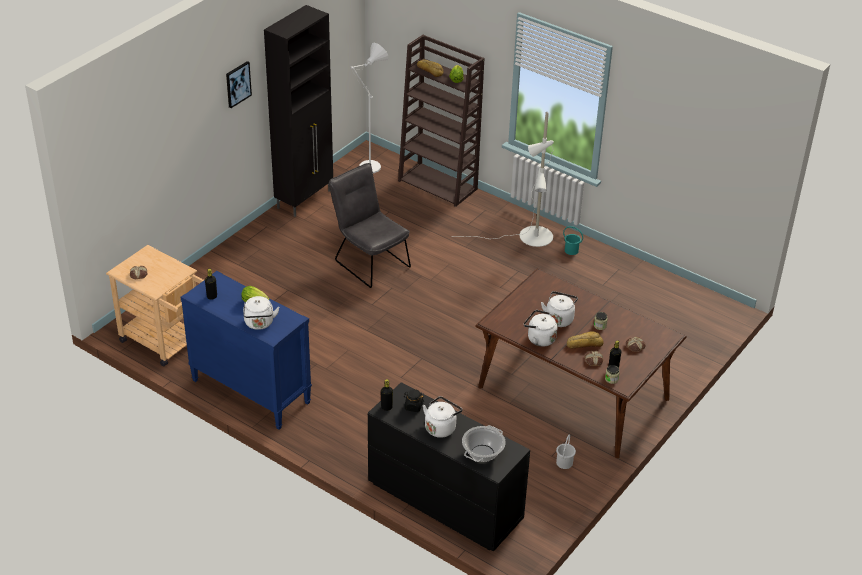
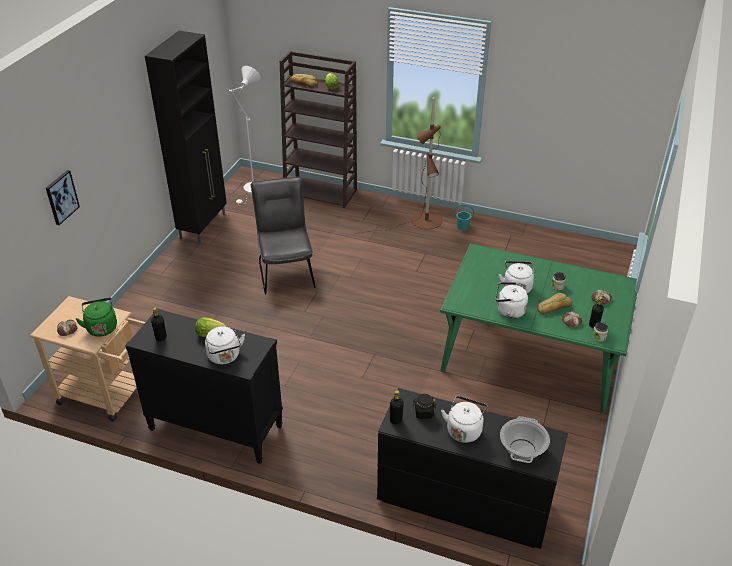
camera: 15 degrees left, 0 degrees up
blue dresser [181,271,312,430] -> black dresser [125,309,283,464]
picture [226,61,252,108] -> picture moved to [46,170,80,225]
grey chair [329,163,411,288] -> grey chair turned 45 degrees clockwise [251,177,316,295]
white floor lamp [451,112,554,247] -> brown floor lamp [354,97,442,234]
brown dining table [476,268,686,458] -> green dining table [440,244,637,413]
white bucket [556,434,576,469] -> none
none -> green kettle [76,298,117,337]

